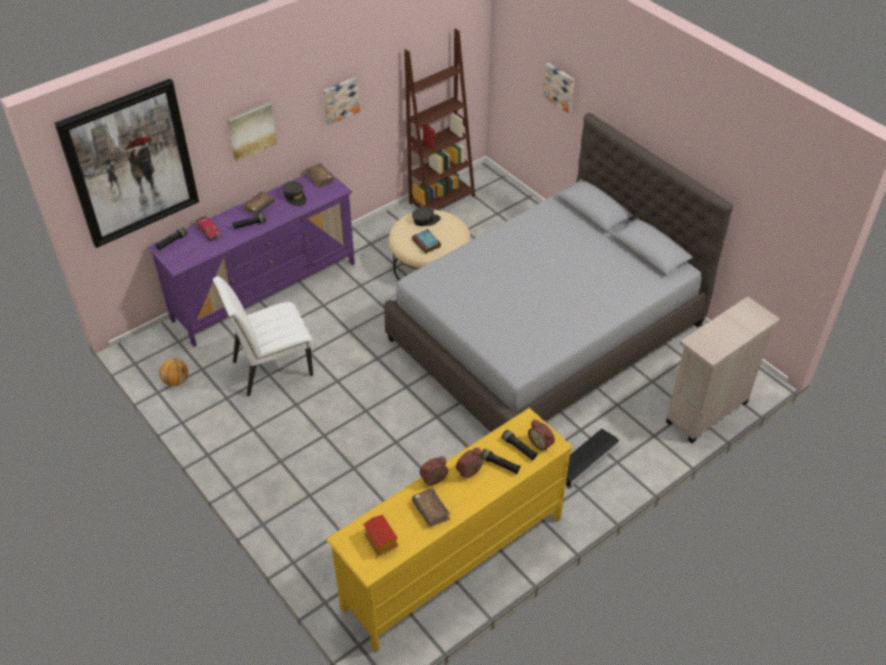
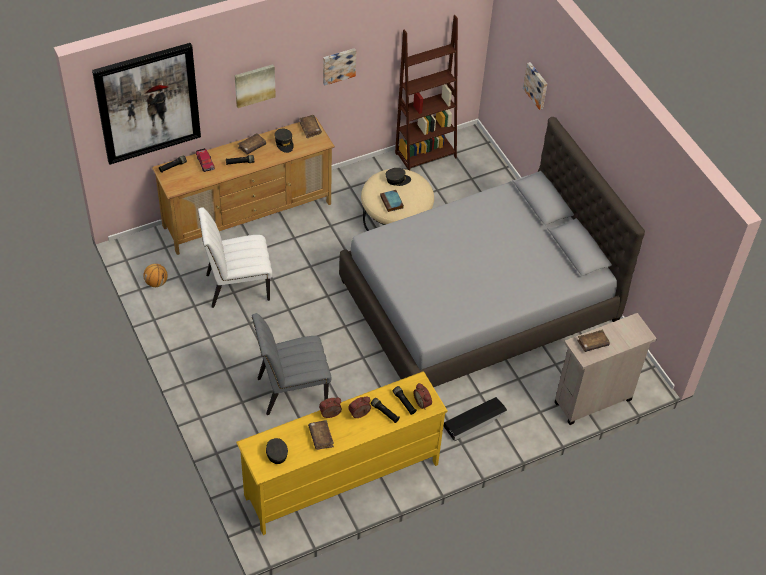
camera: 10 degrees right, 5 degrees up
purple dresser [148,169,355,347] -> brown dresser [152,117,335,255]
toy house [363,515,398,556] -> grey cap [266,438,288,464]
none -> grey chair [252,313,331,415]
none -> brown book [577,330,610,352]

